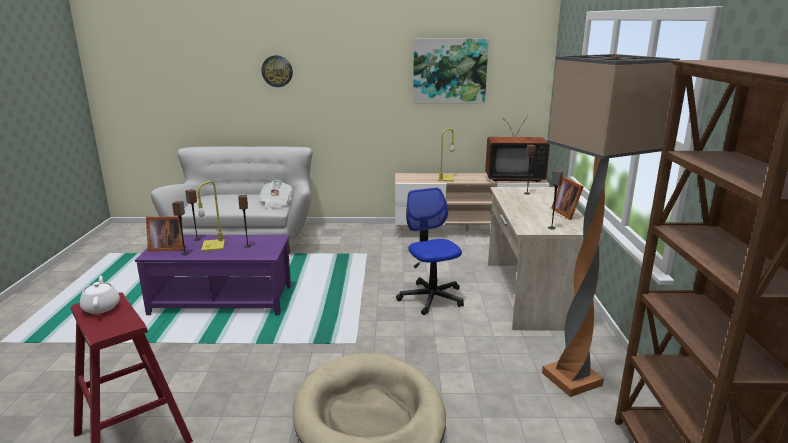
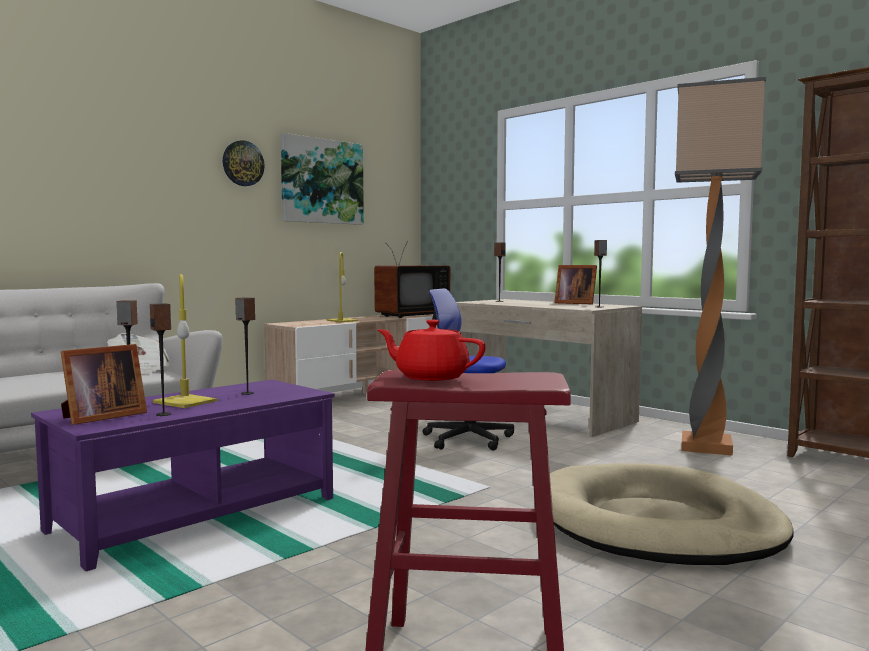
camera: 45 degrees left, 15 degrees down
white teapot [80,276,120,314] -> red teapot [377,320,486,381]
wall clock [261,55,293,87] -> wall clock moved to [223,140,265,186]

